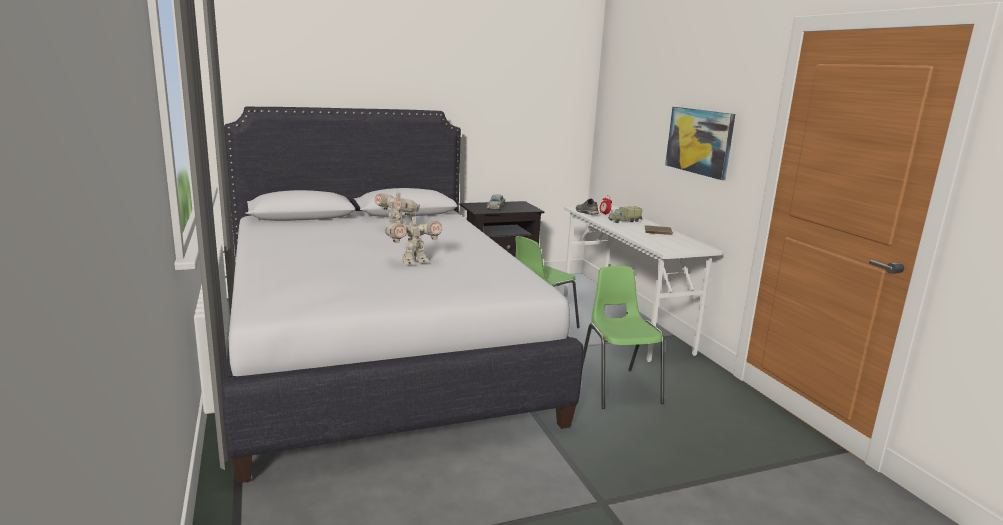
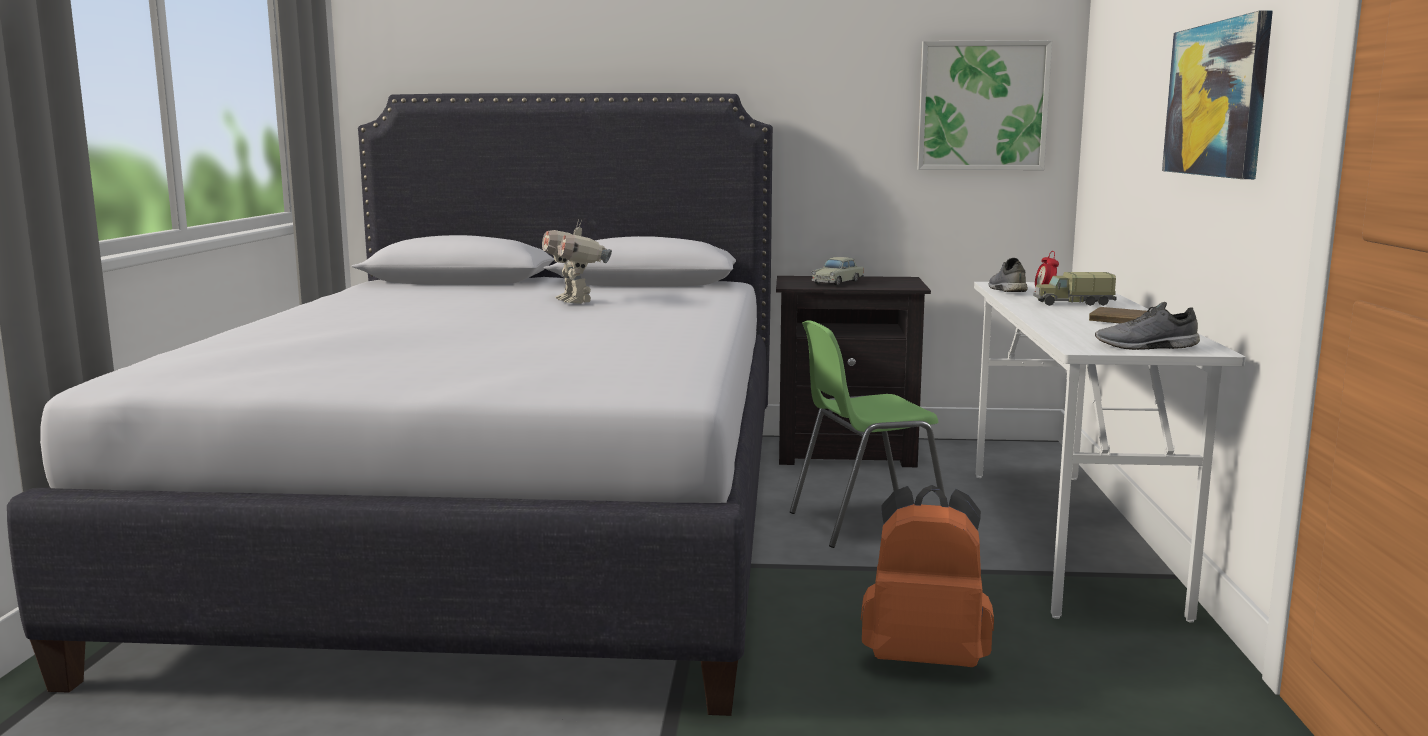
camera: 25 degrees right, 5 degrees down
toy robot [385,213,442,264] -> none
green chair [582,266,664,409] -> orange backpack [861,485,994,667]
none -> picture [917,40,1052,170]
none -> grey shoe [1095,302,1200,350]

